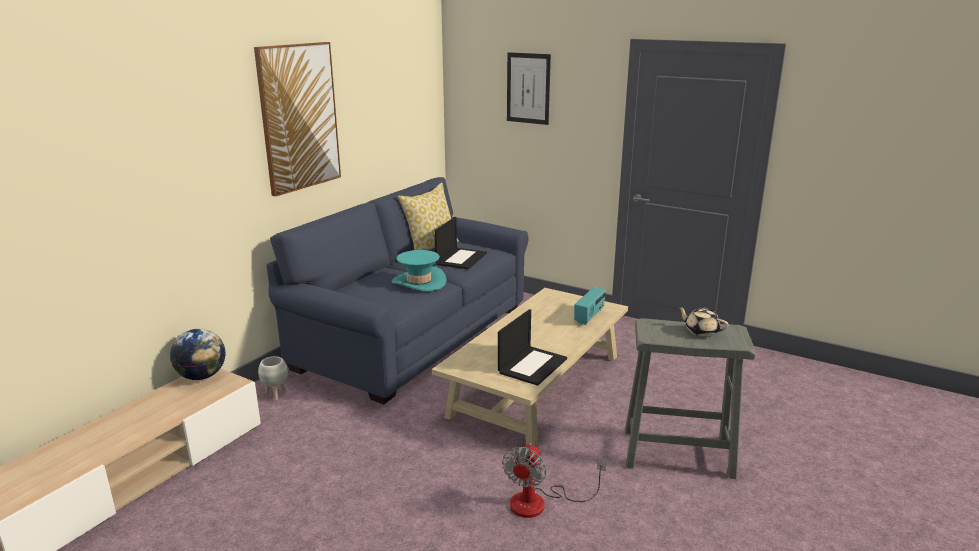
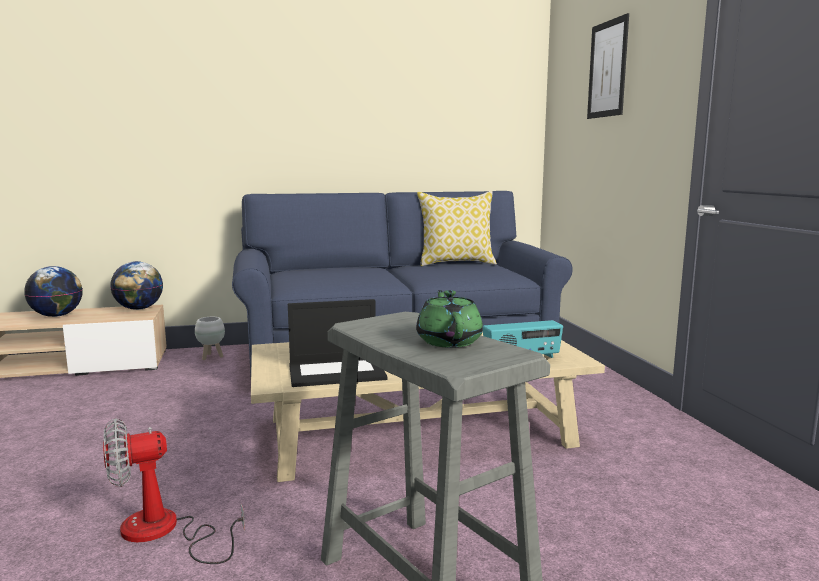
camera: 45 degrees right, 10 degrees down
picture [254,42,341,197] -> none
turquoise hat [392,250,447,291] -> none
laptop [434,217,487,269] -> none
beige teapot [677,306,729,337] -> green teapot [416,290,483,348]
none -> globe [24,266,83,317]

